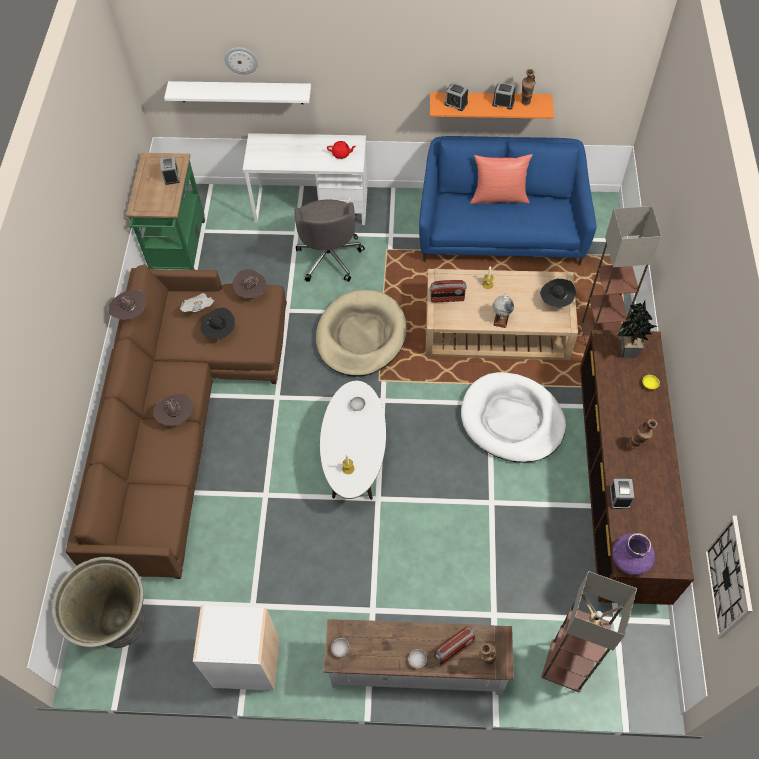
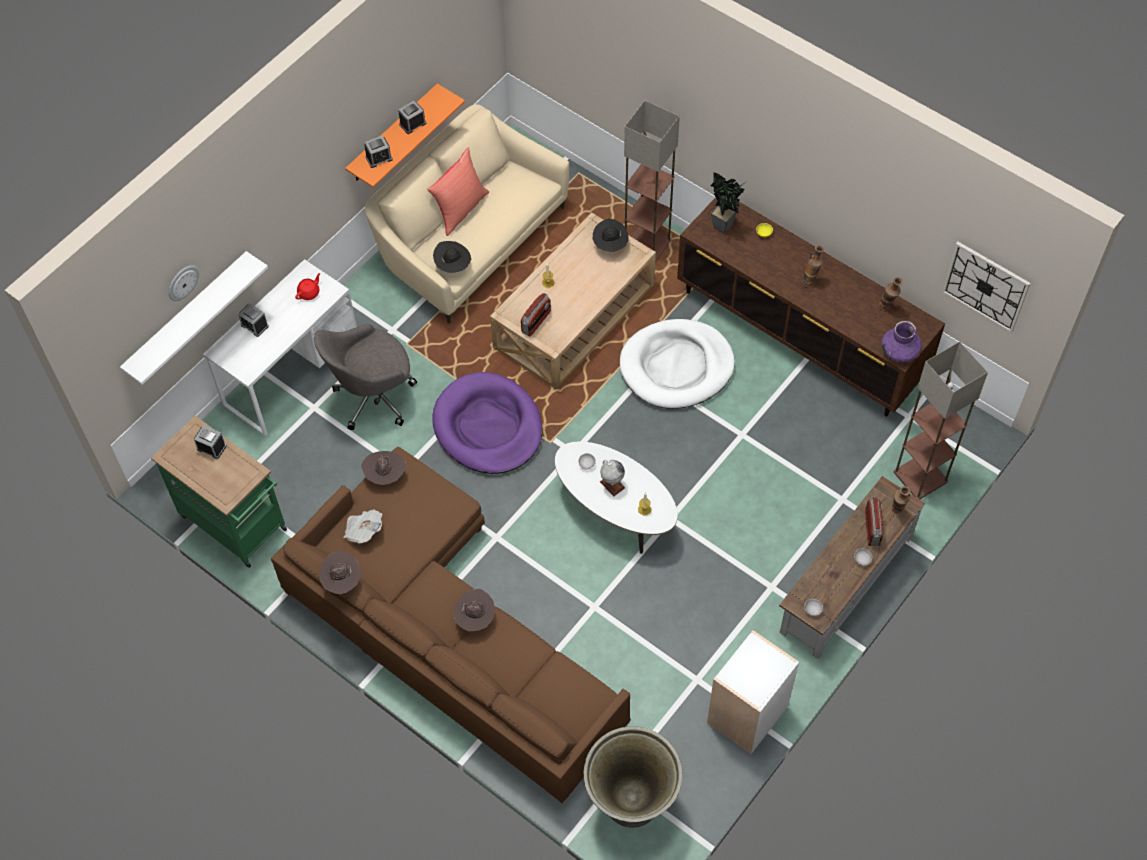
camera: 55 degrees left, 0 degrees up
black hat [201,308,235,339] -> black hat moved to [433,241,471,273]
grey office chair [294,200,365,282] -> grey office chair turned 120 degrees clockwise [314,324,417,430]
beige dog bed [316,290,407,377] -> purple dog bed [432,372,542,474]
blue sofa [419,136,597,265] -> beige sofa [365,104,569,324]
globe [493,294,514,328] -> globe moved to [600,459,625,496]
vase [521,69,535,105] -> vase moved to [879,277,903,310]
alarm clock [609,478,634,509] -> alarm clock moved to [238,303,269,337]

